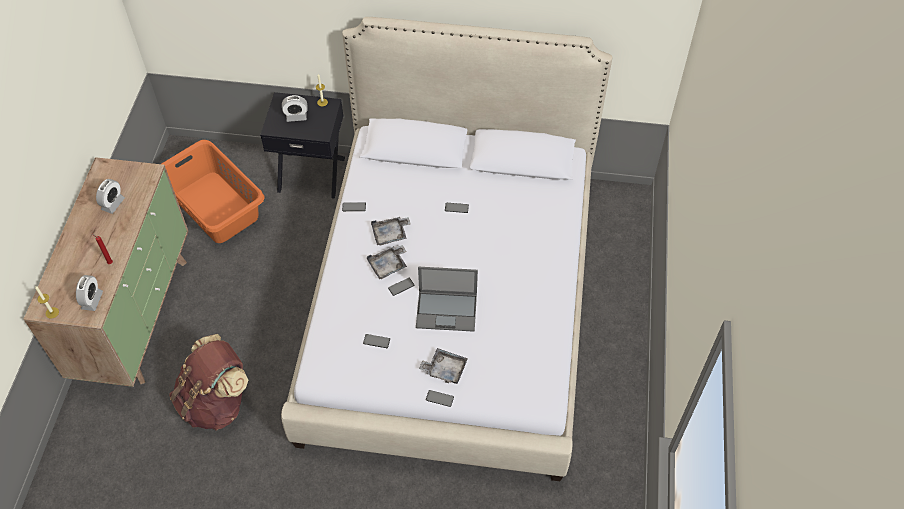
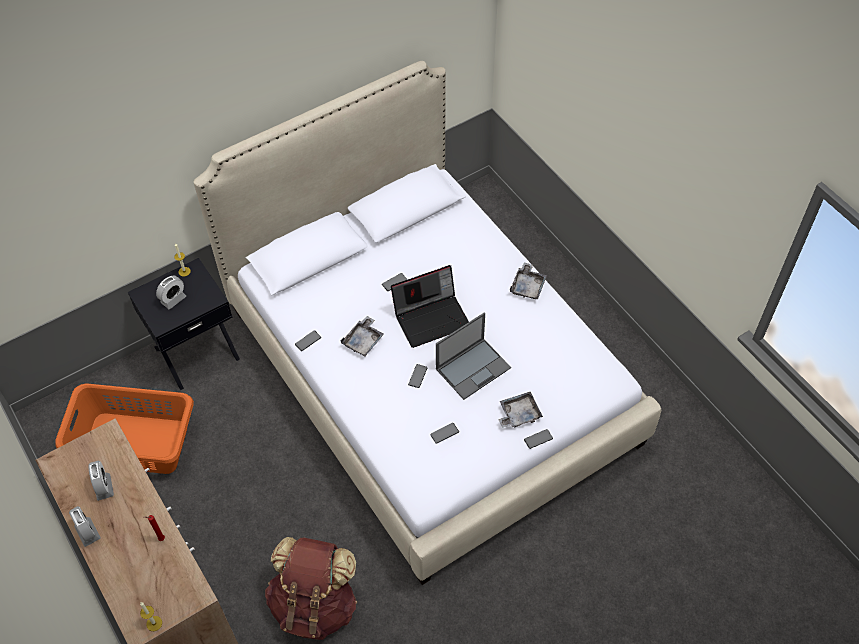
camera: 40 degrees left, 0 degrees up
alarm clock [76,275,103,311] -> alarm clock moved to [69,506,101,547]
grey tray [367,245,407,279] -> grey tray moved to [510,262,547,299]
none -> laptop [391,265,469,348]

